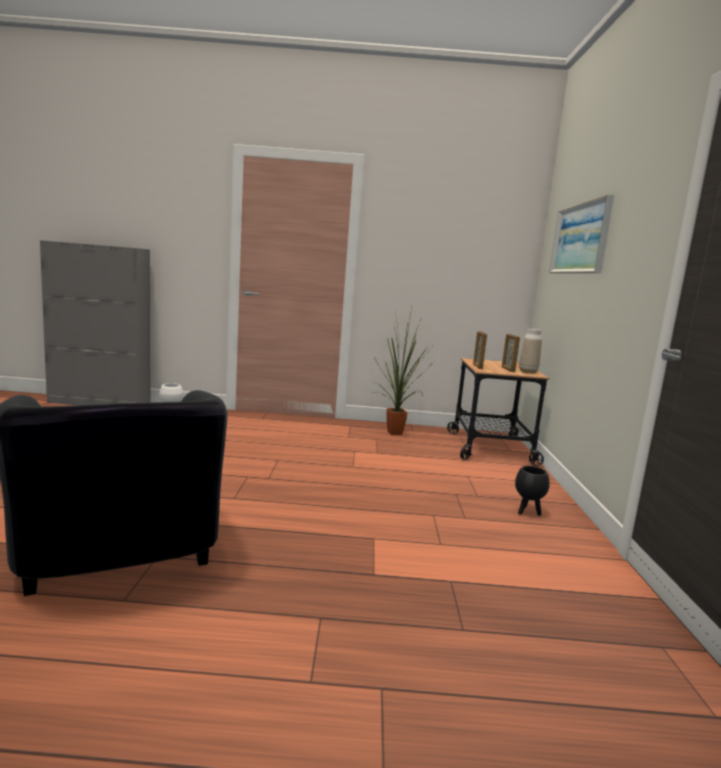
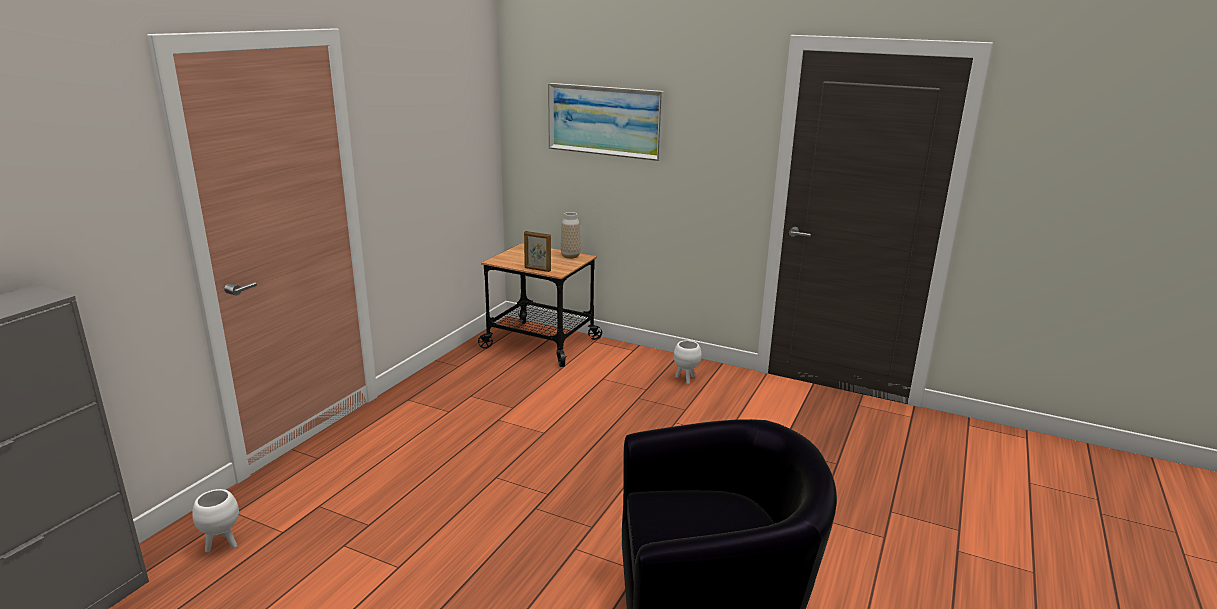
camera: 65 degrees left, 10 degrees up
potted plant [371,307,434,435] -> none
picture frame [502,334,520,372] -> none
black planter [515,466,550,516] -> white planter [674,340,702,384]

